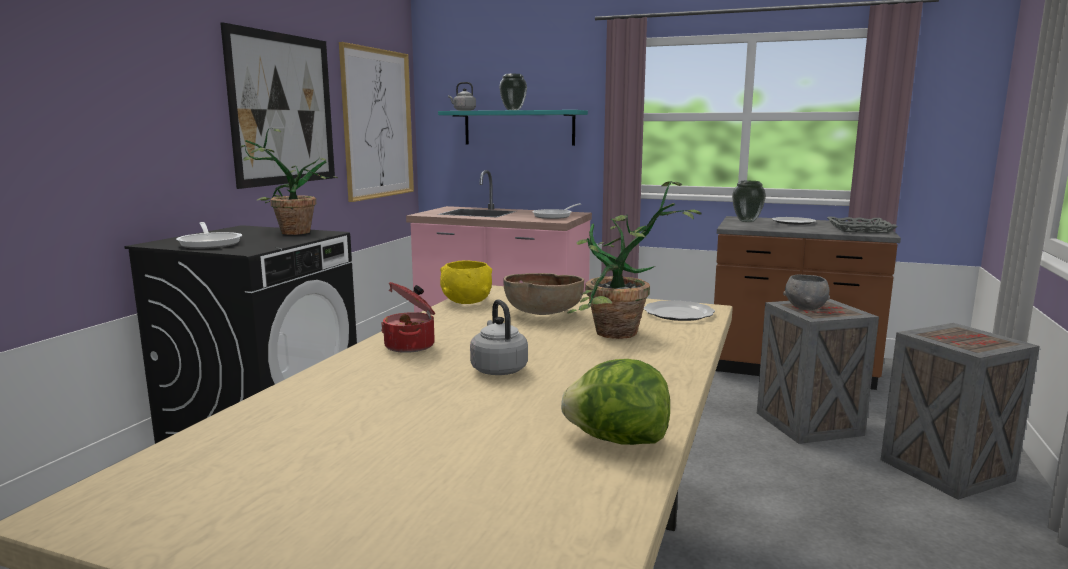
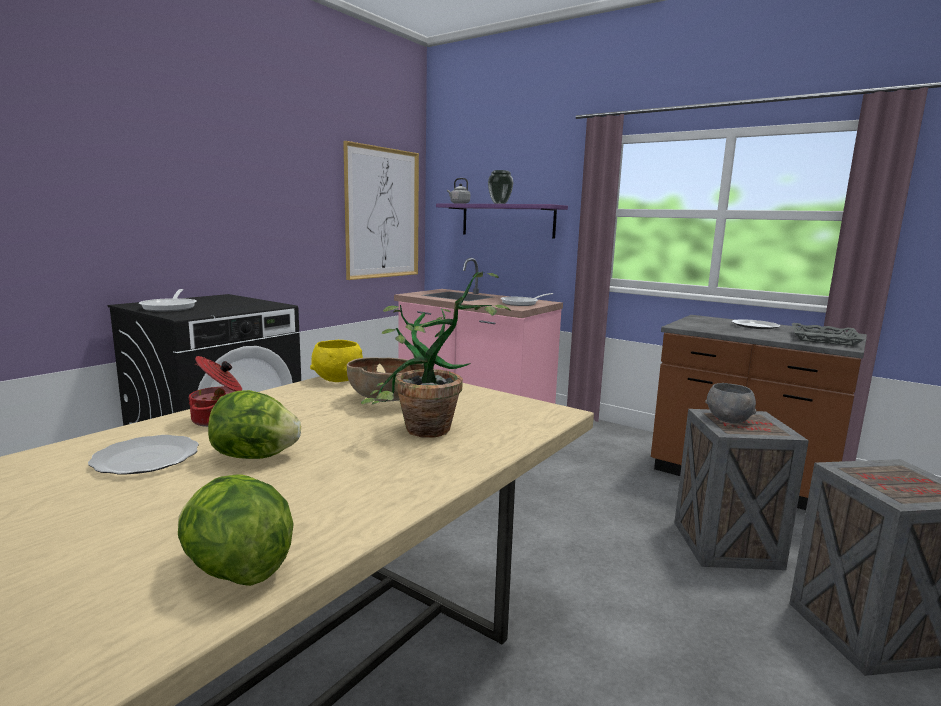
camera: 15 degrees right, 0 degrees up
picture [220,22,335,189] -> none
potted plant [240,128,338,235] -> none
turquoise shelf [438,110,588,146] -> purple shelf [436,203,568,238]
grey kettle [470,299,528,375] -> lettuce [208,390,301,459]
plate [644,300,715,321] -> plate moved to [88,435,199,475]
vase [732,181,766,222] -> none

